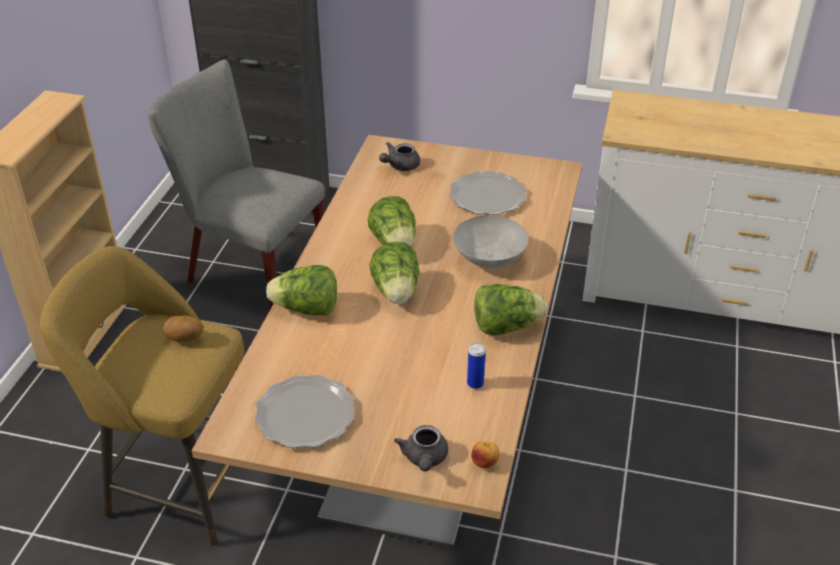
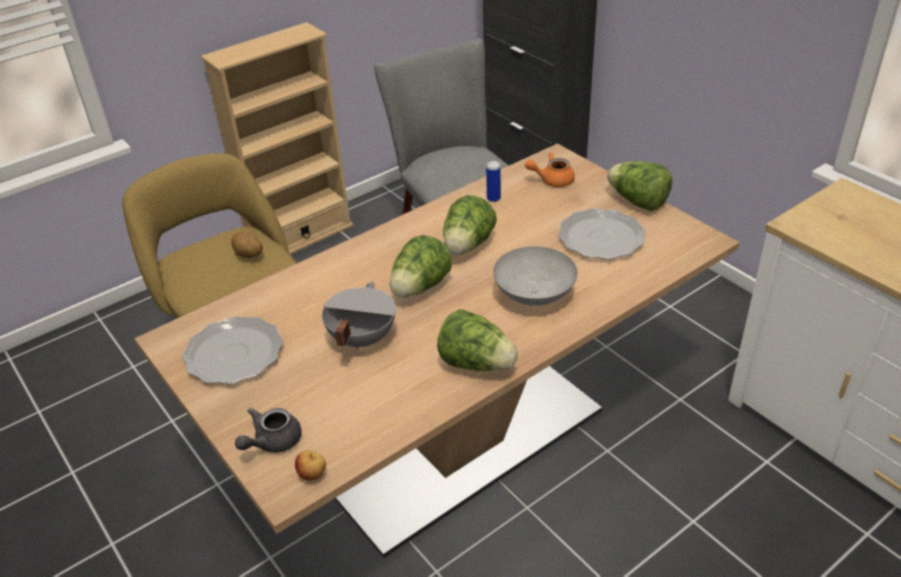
camera: 40 degrees right, 0 degrees up
lettuce [266,265,337,316] -> lettuce moved to [607,161,672,211]
grey teapot [379,142,420,171] -> orange teapot [525,152,575,187]
can [467,343,486,389] -> can moved to [486,161,501,202]
none -> grey cooking pot [322,281,396,350]

